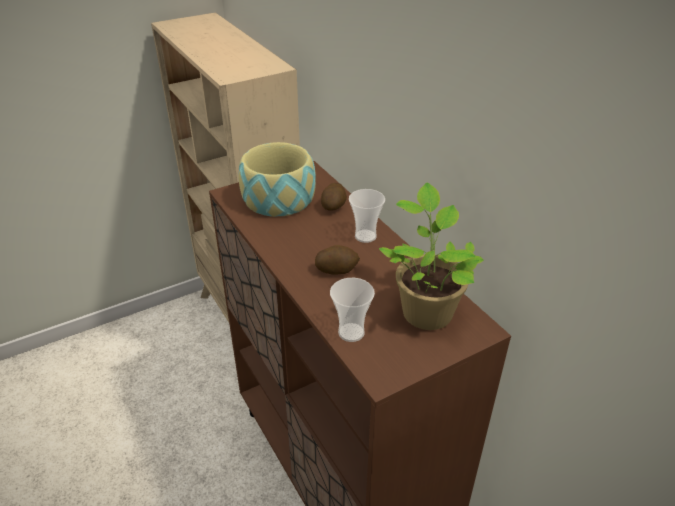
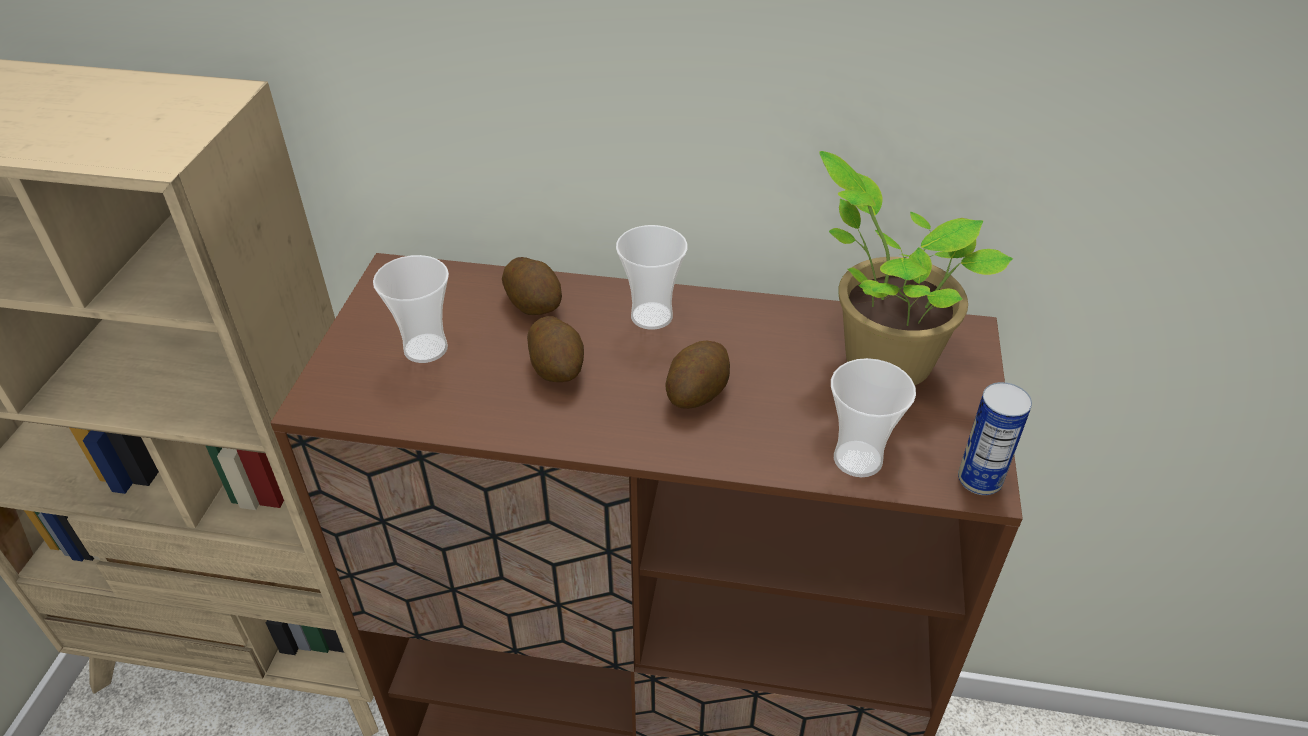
camera: 50 degrees left, 5 degrees up
bowl [238,142,316,217] -> cup [373,255,449,363]
none -> potato [527,316,584,382]
none -> can [958,382,1032,495]

